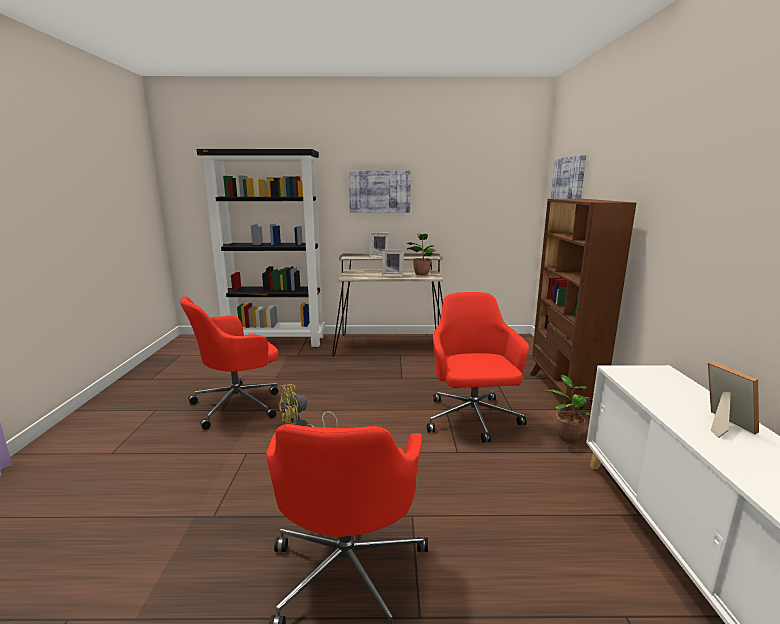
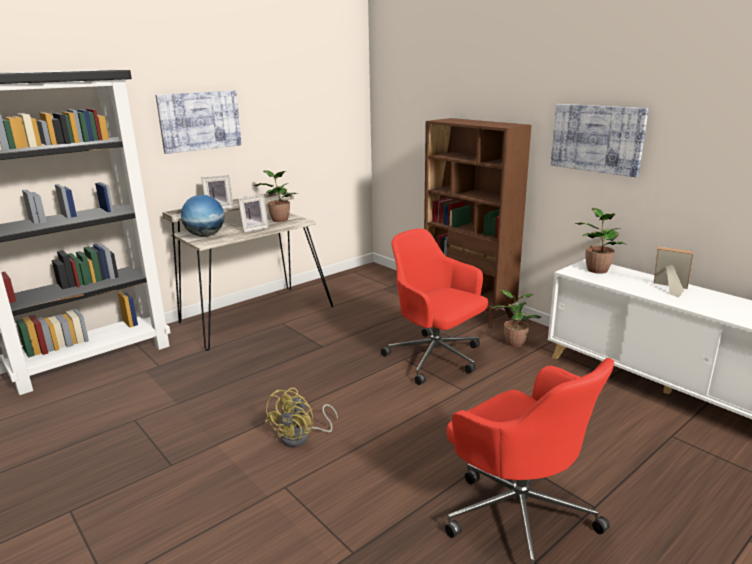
camera: 40 degrees left, 5 degrees up
red office chair [180,296,279,430] -> none
picture [551,155,586,199] -> picture moved to [551,104,649,177]
none -> globe [181,195,225,237]
none -> potted plant [574,208,626,274]

